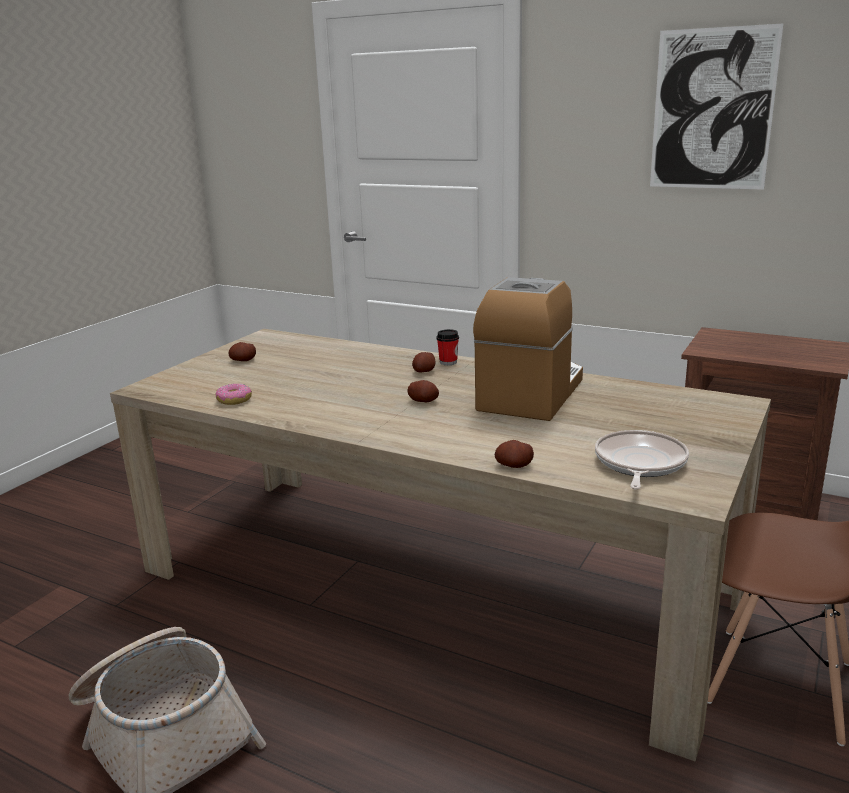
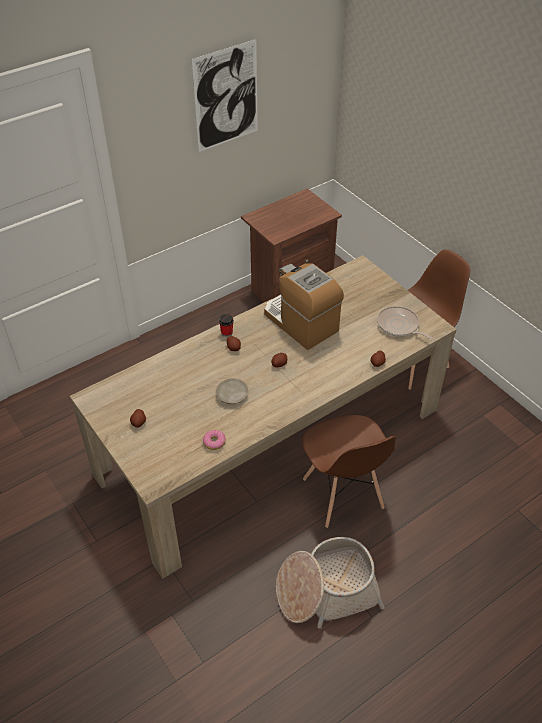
camera: 65 degrees left, 25 degrees up
none -> beige plate [216,378,249,404]
none -> brown chair [302,415,396,528]

